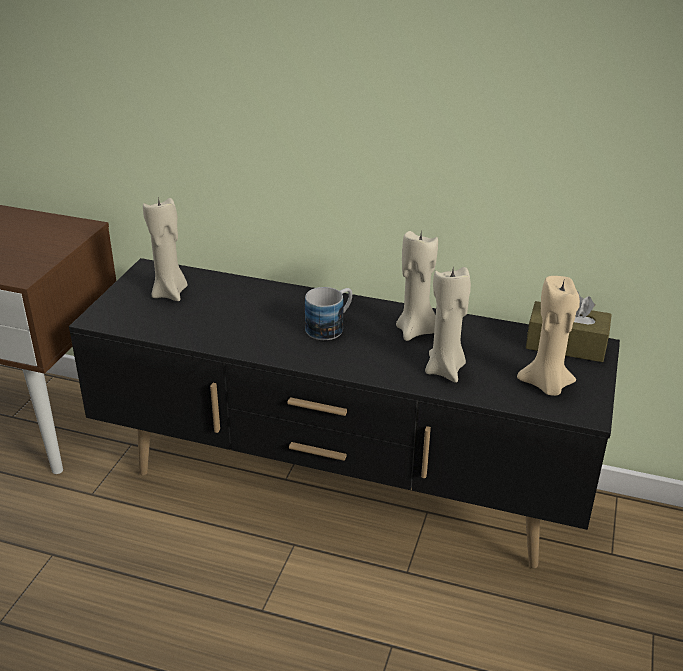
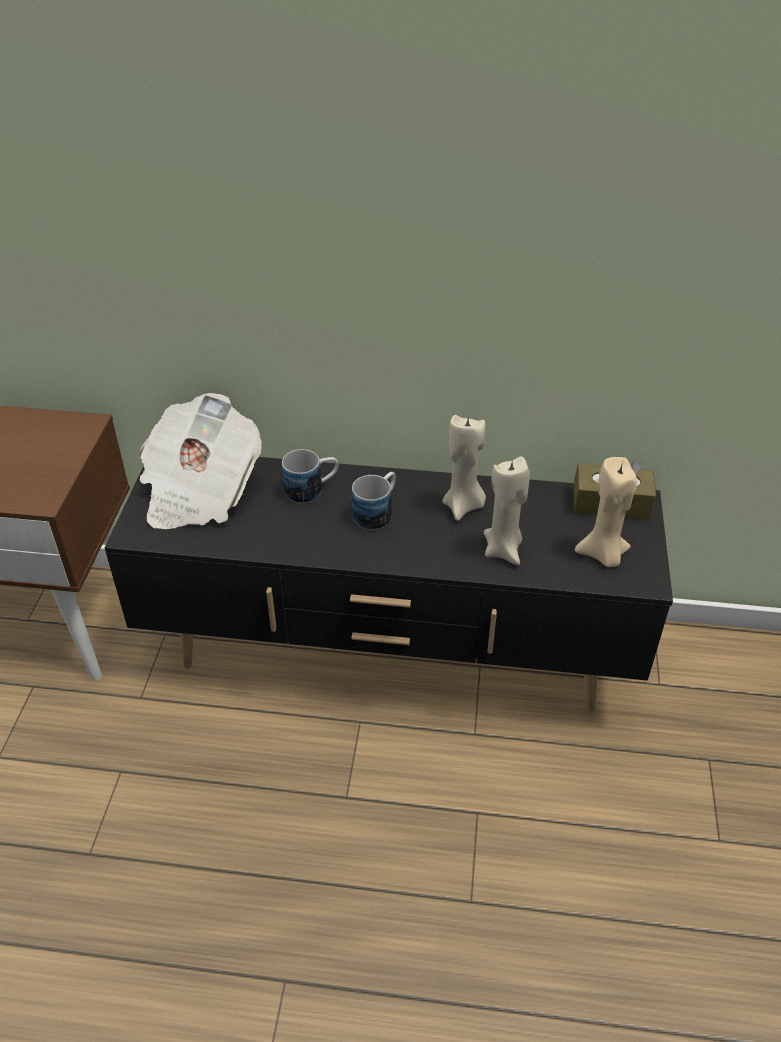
camera: 10 degrees left, 10 degrees up
beige candle [143,197,188,301] -> newspaper [140,393,262,529]
none -> mug [282,449,338,503]

